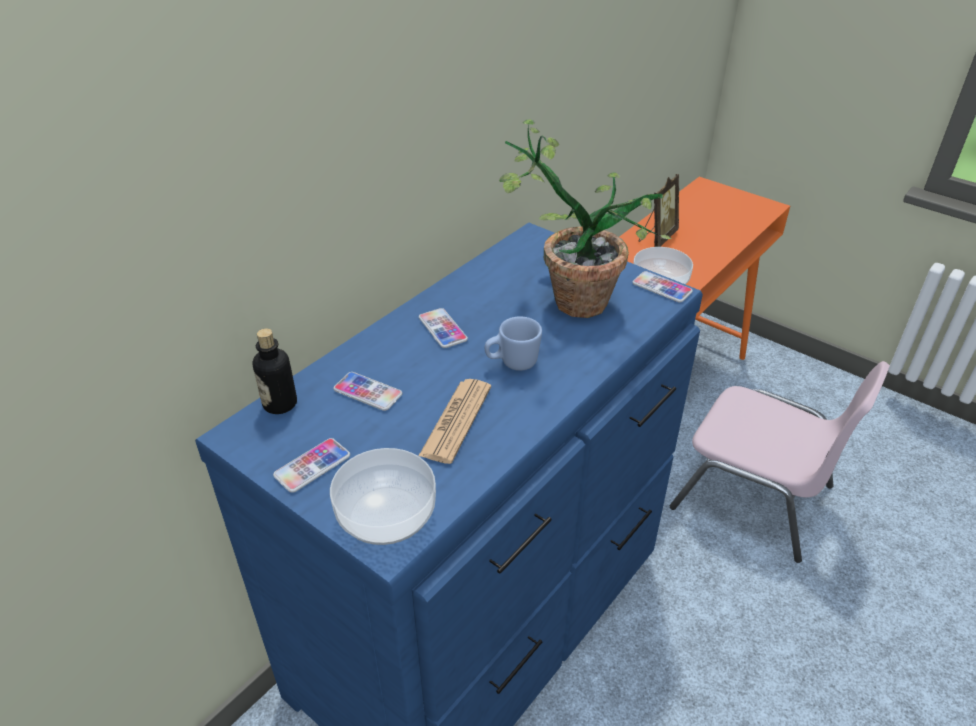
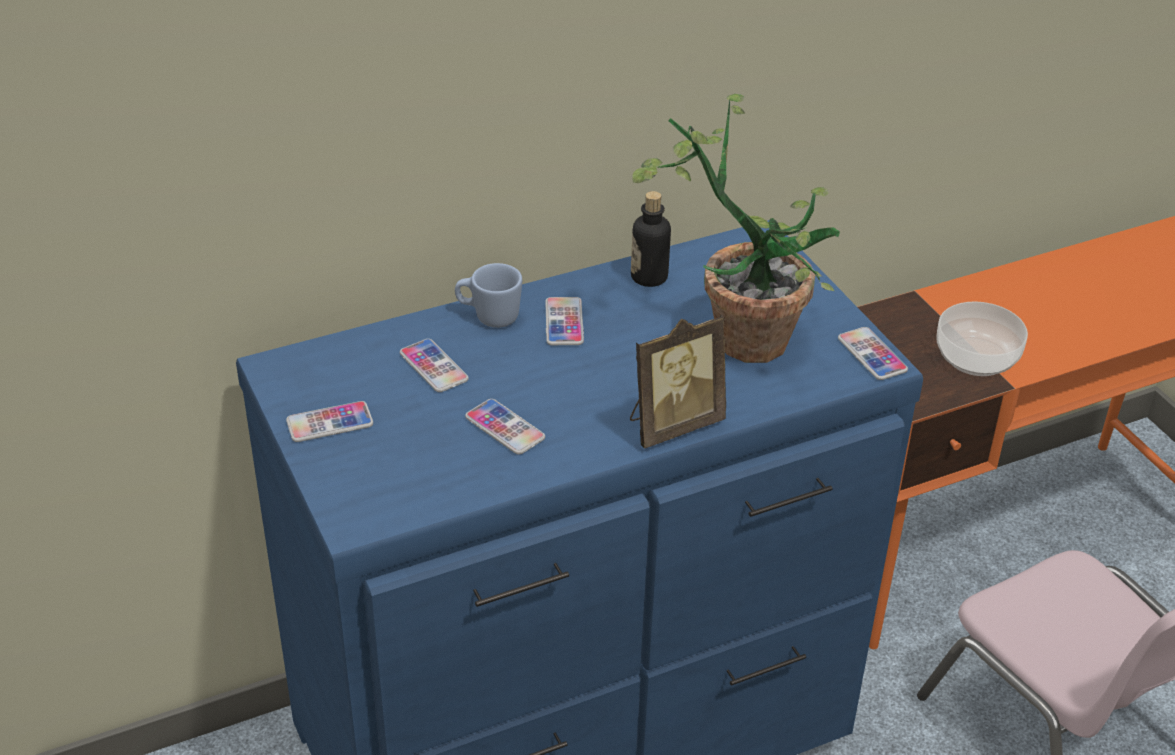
camera: 25 degrees right, 0 degrees up
bottle [252,328,297,414] -> bottle moved to [631,191,671,287]
bowl [330,448,436,545] -> none
newspaper [419,379,491,464] -> phone [465,399,545,454]
blue mug [485,317,542,371] -> blue mug moved to [455,263,522,328]
picture frame [639,174,679,247] -> picture frame moved to [630,314,726,449]

